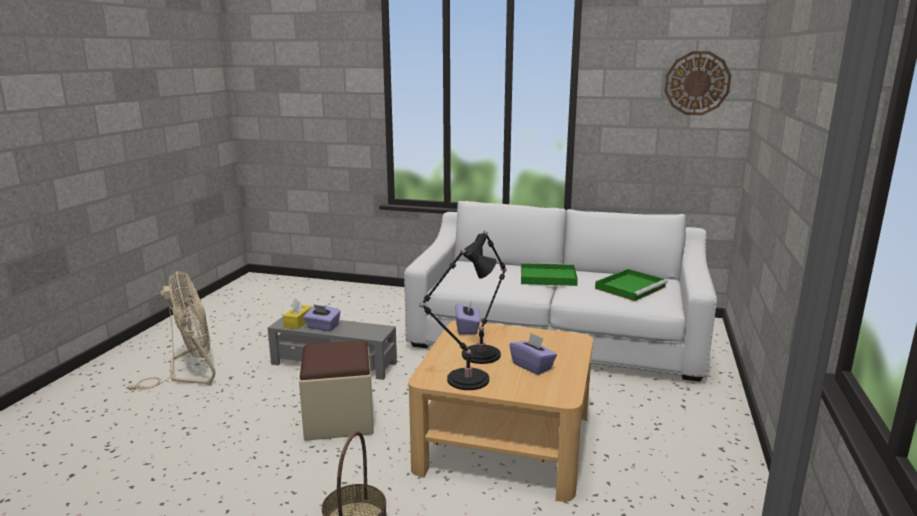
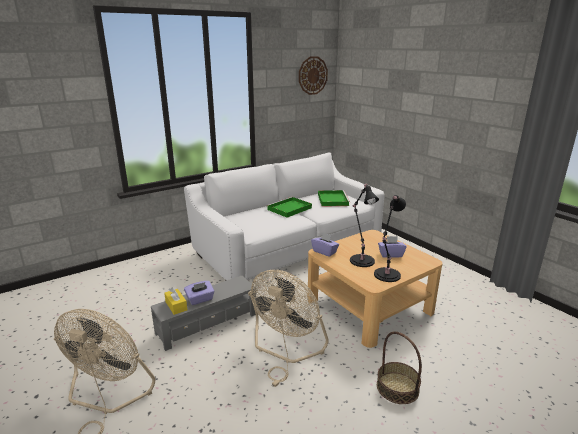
camera: 50 degrees left, 5 degrees up
beige ottoman [299,340,374,441] -> beige fan [248,270,329,387]

